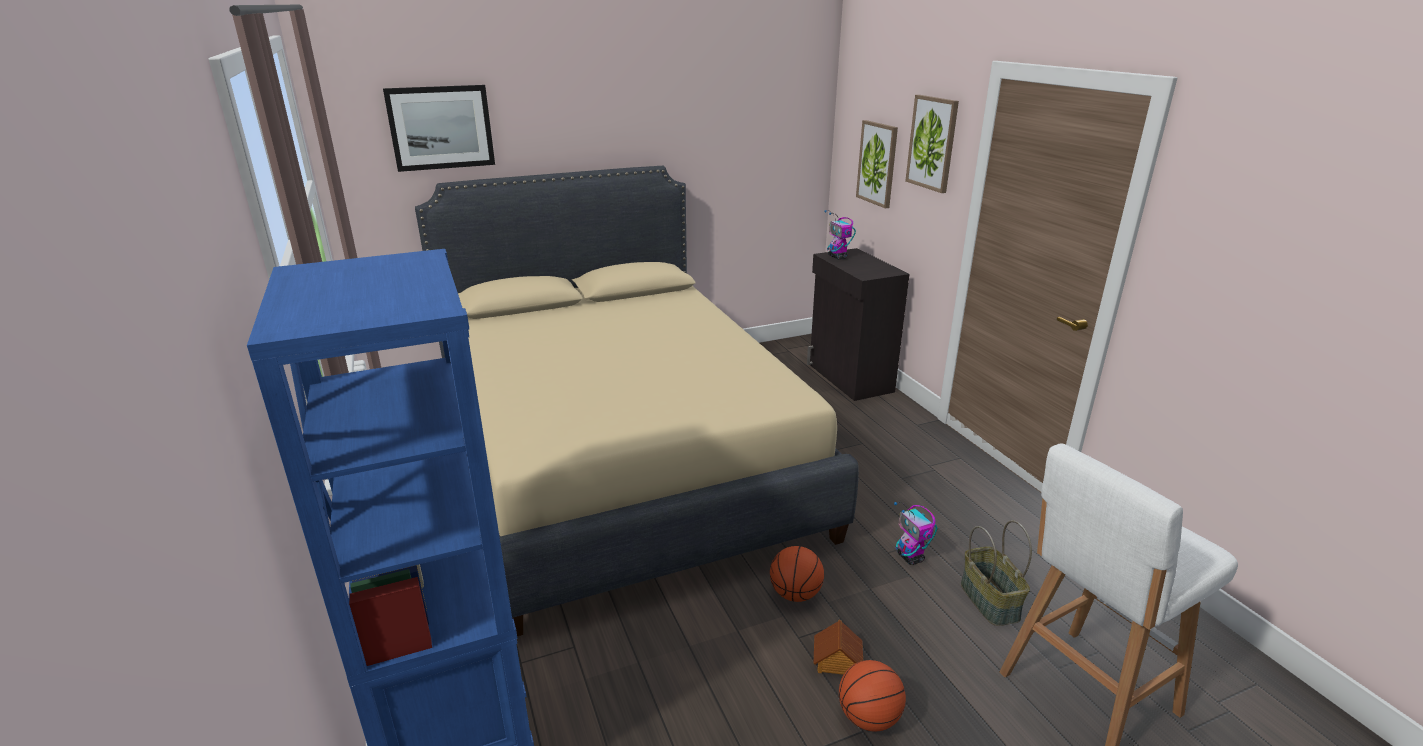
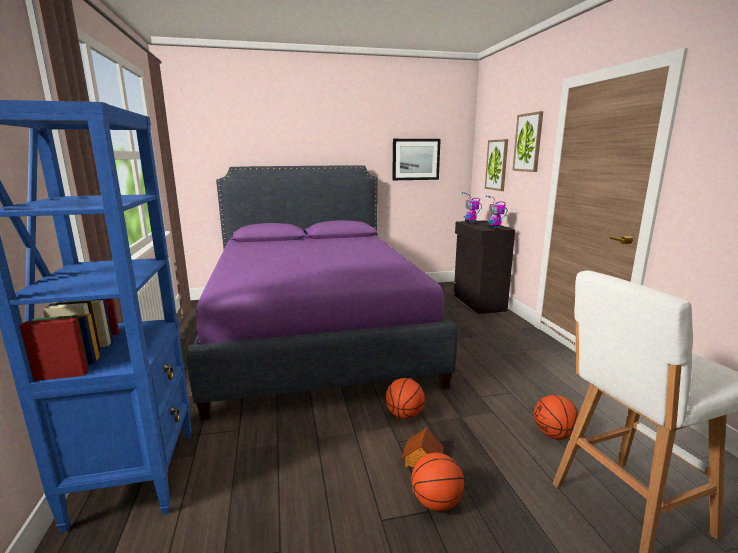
camera: 10 degrees right, 10 degrees down
picture [383,85,495,172] -> picture moved to [392,139,441,180]
beige bed [415,166,859,636] -> purple bed [186,165,457,420]
toy robot [894,502,937,565] -> toy robot moved to [486,196,508,229]
basket [961,520,1032,626] -> basketball [534,395,579,439]

